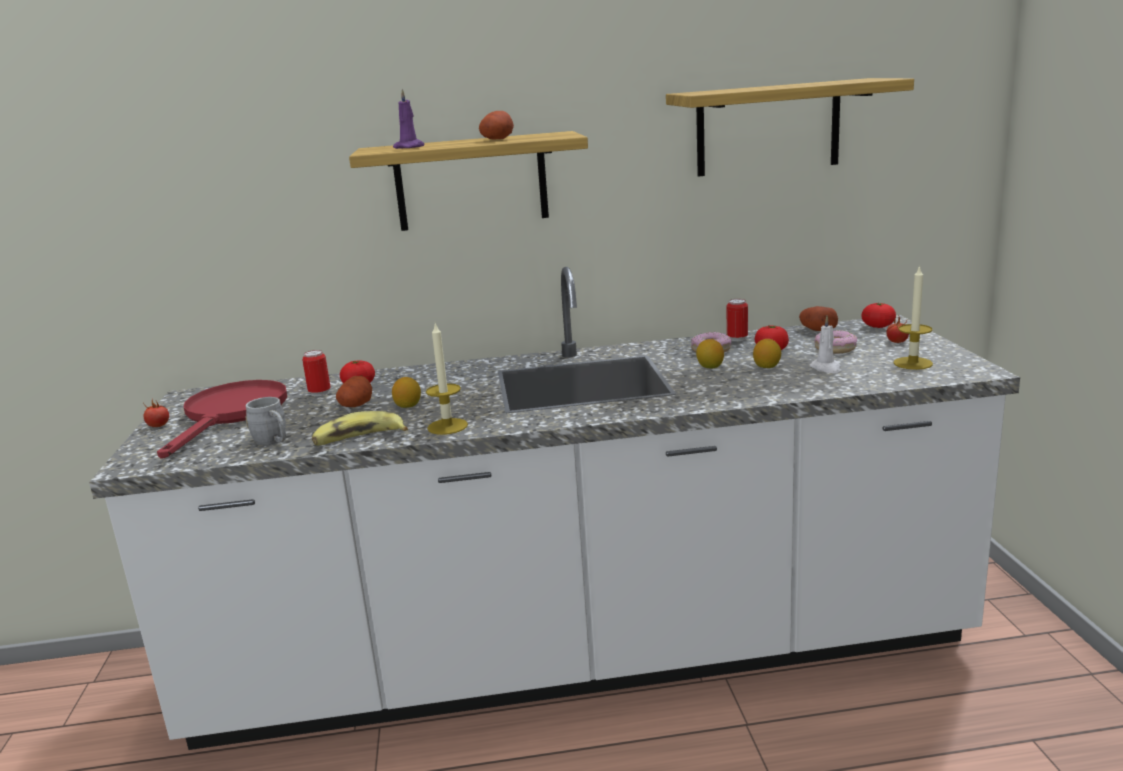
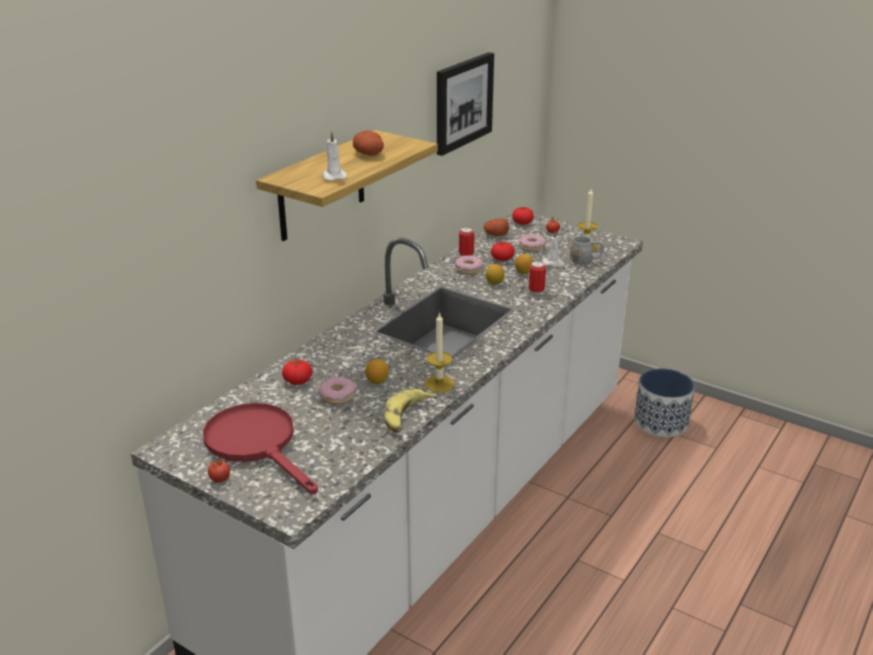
camera: 50 degrees left, 10 degrees up
grey mug [245,397,286,445] -> grey mug moved to [570,236,604,265]
can [302,350,331,396] -> can moved to [529,261,546,294]
potato [336,376,372,407] -> donut [319,377,356,404]
purple candle [393,88,425,149] -> white candle [322,131,347,181]
shelf [666,78,914,177] -> picture [437,52,494,156]
none -> planter [635,368,695,437]

